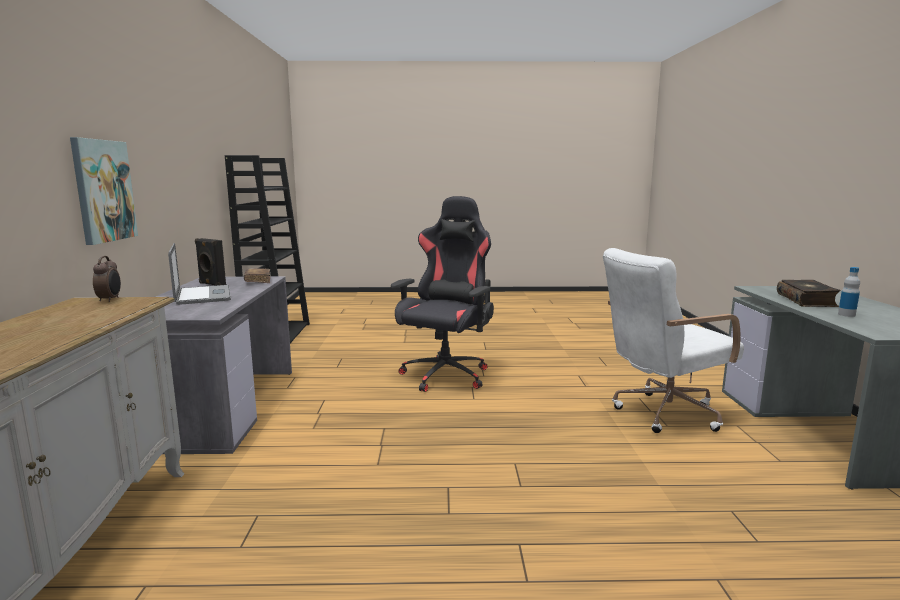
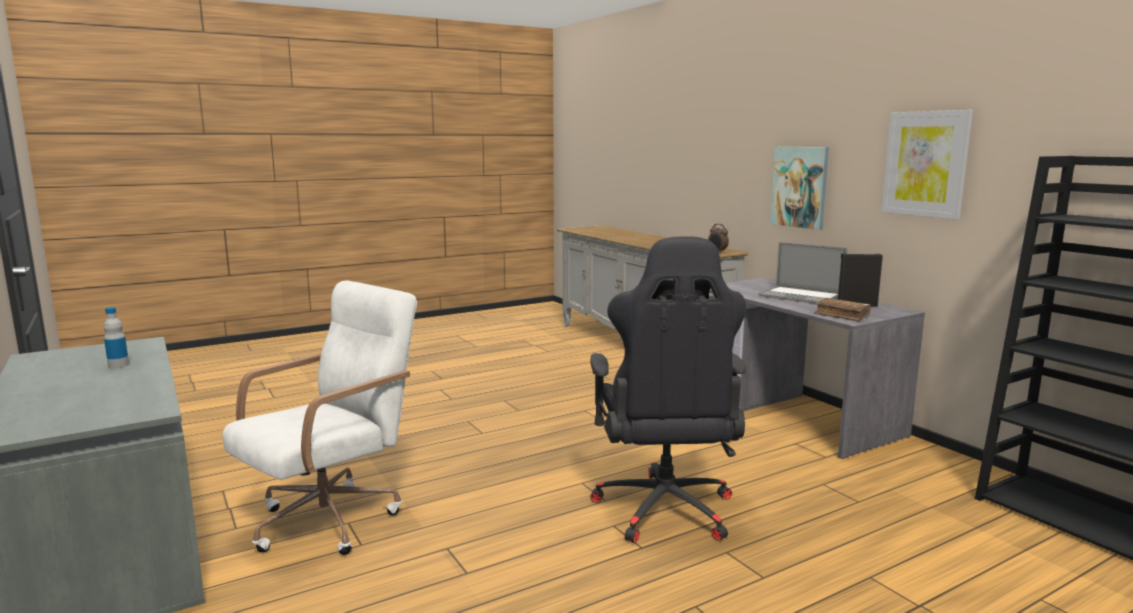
camera: 150 degrees right, 0 degrees up
book [777,280,840,307] -> none
none -> picture [881,110,973,220]

